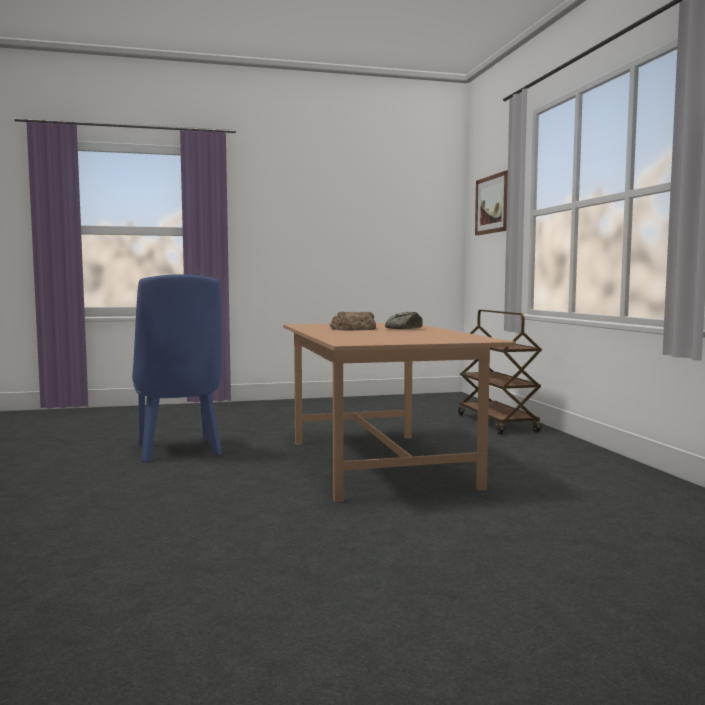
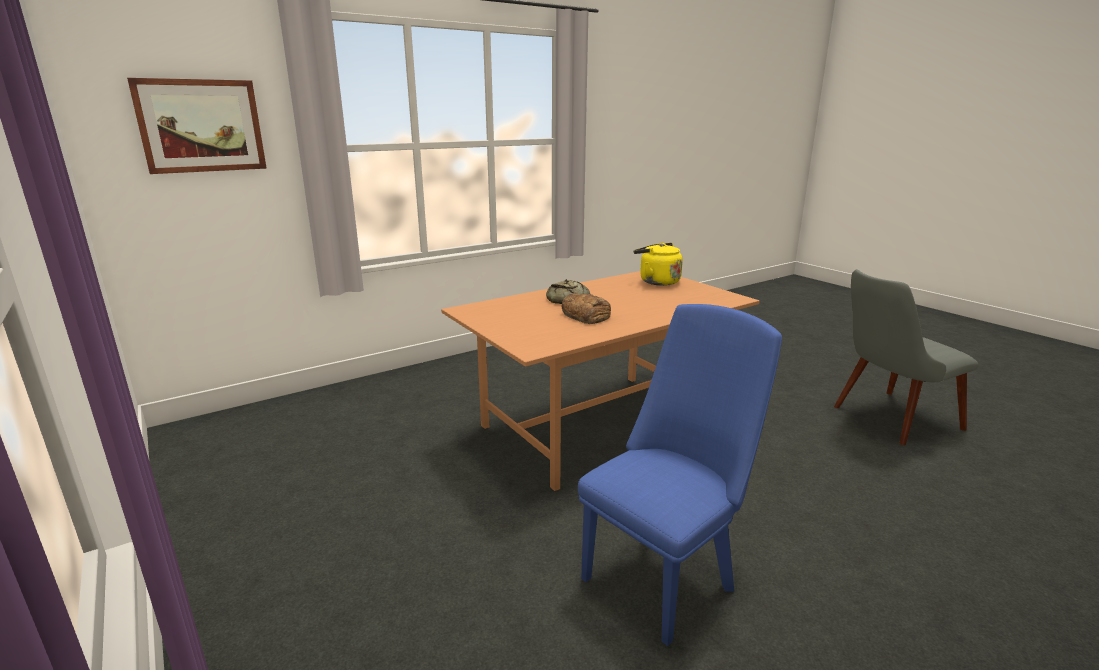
camera: 110 degrees left, 15 degrees up
brown cart [458,310,542,435] -> none
none -> yellow kettle [634,243,683,286]
none -> grey chair [834,269,978,445]

